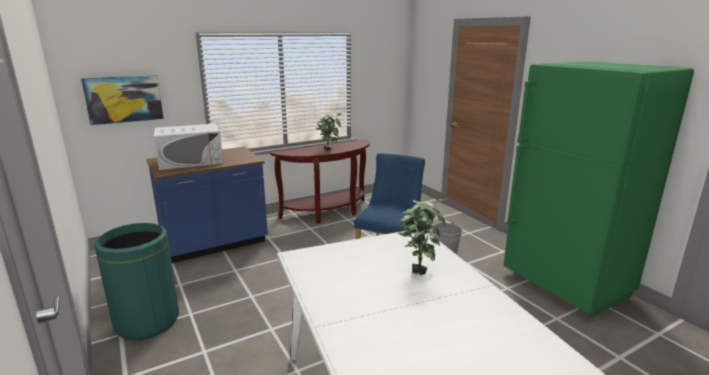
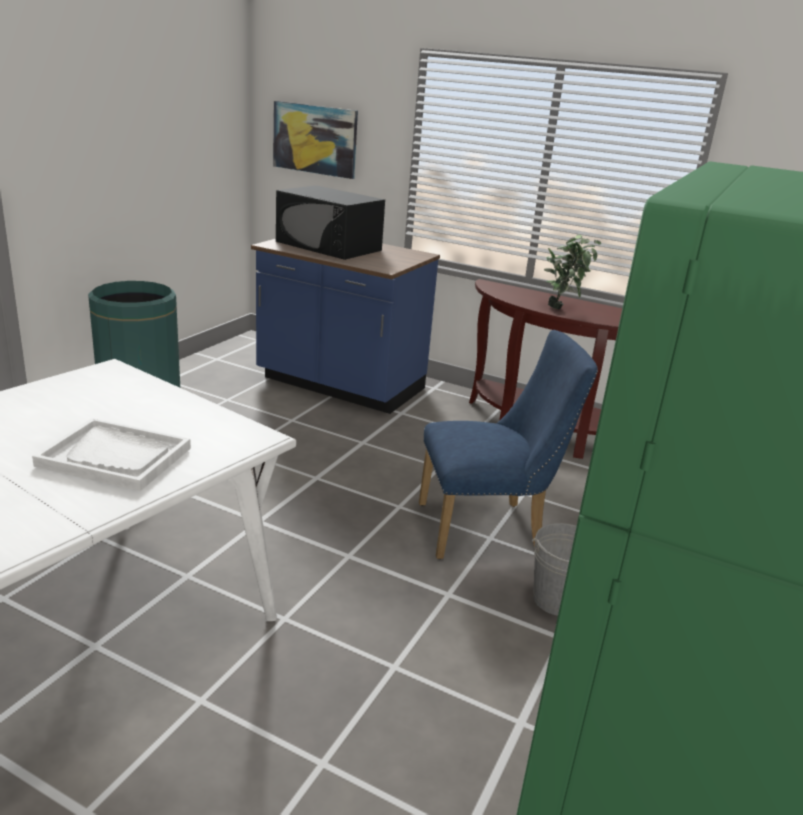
camera: 55 degrees right, 5 degrees up
white microwave [154,123,223,170] -> black microwave [276,185,385,260]
potted plant [397,199,447,275] -> white tray [32,418,191,491]

